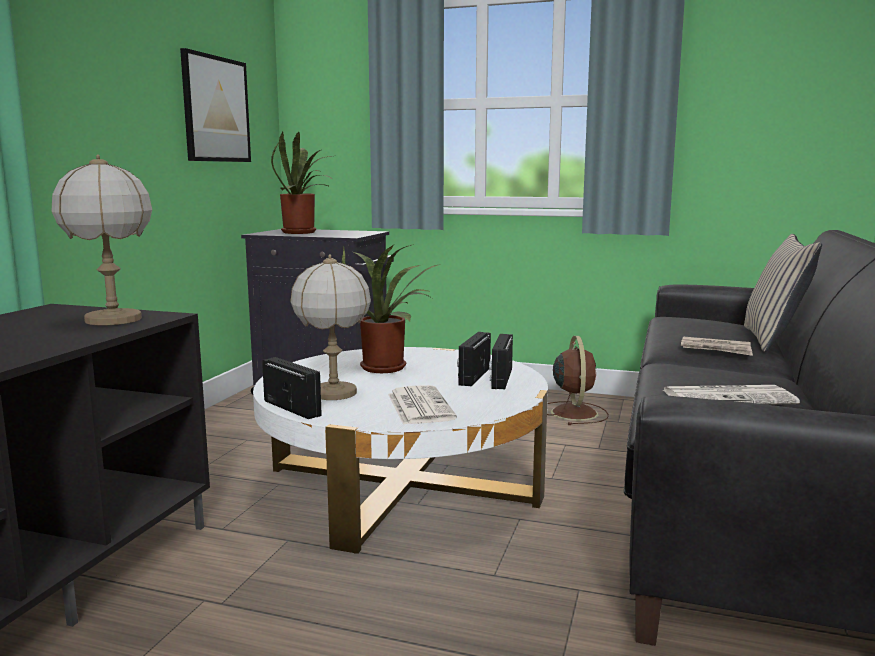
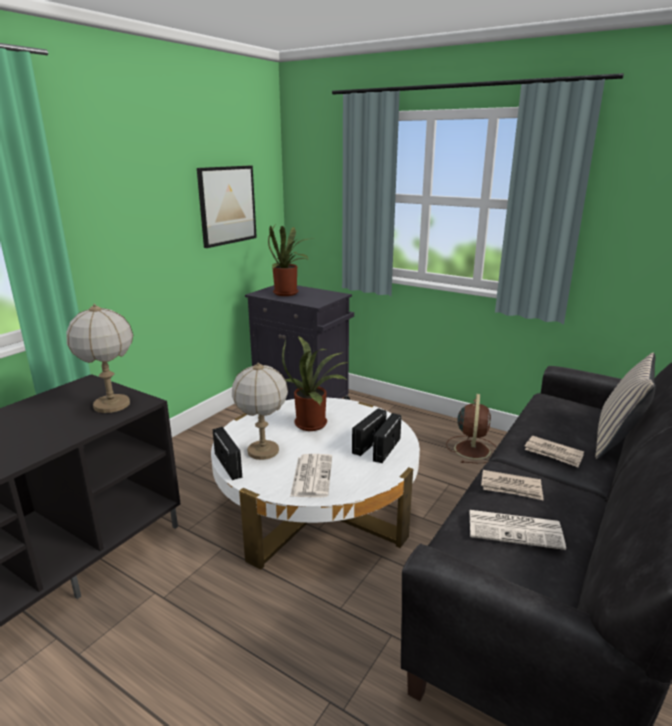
camera: 15 degrees right, 10 degrees up
none -> newspaper [481,470,543,500]

